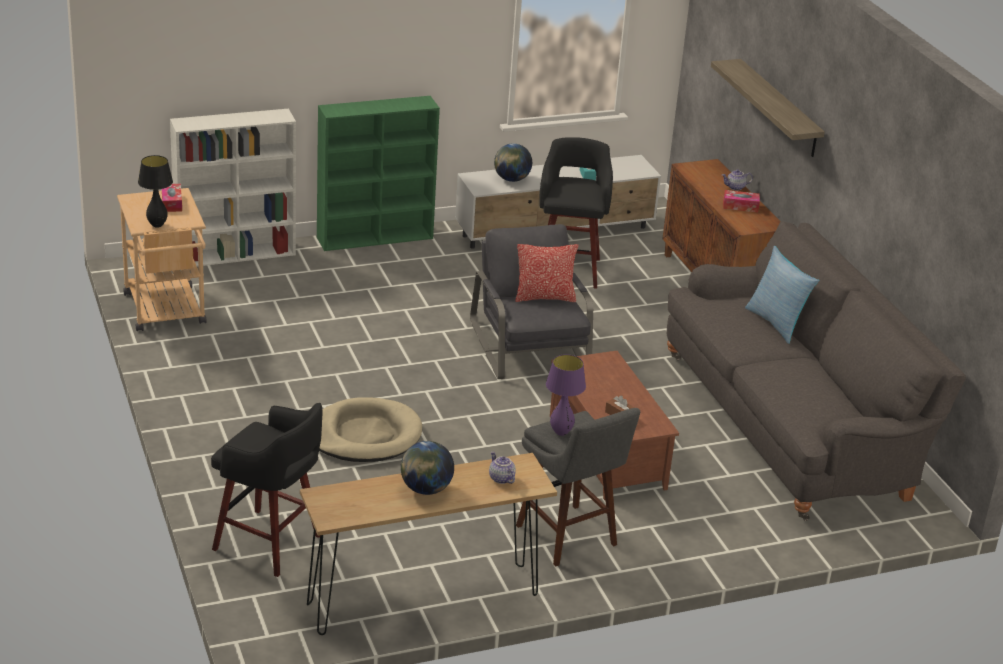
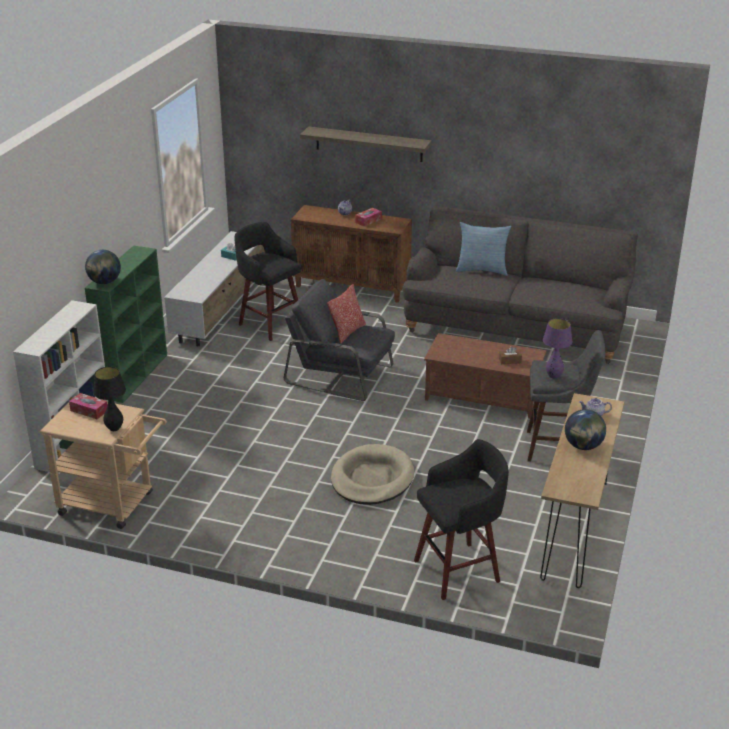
camera: 50 degrees left, 0 degrees up
globe [494,143,532,182] -> globe moved to [85,250,121,284]

